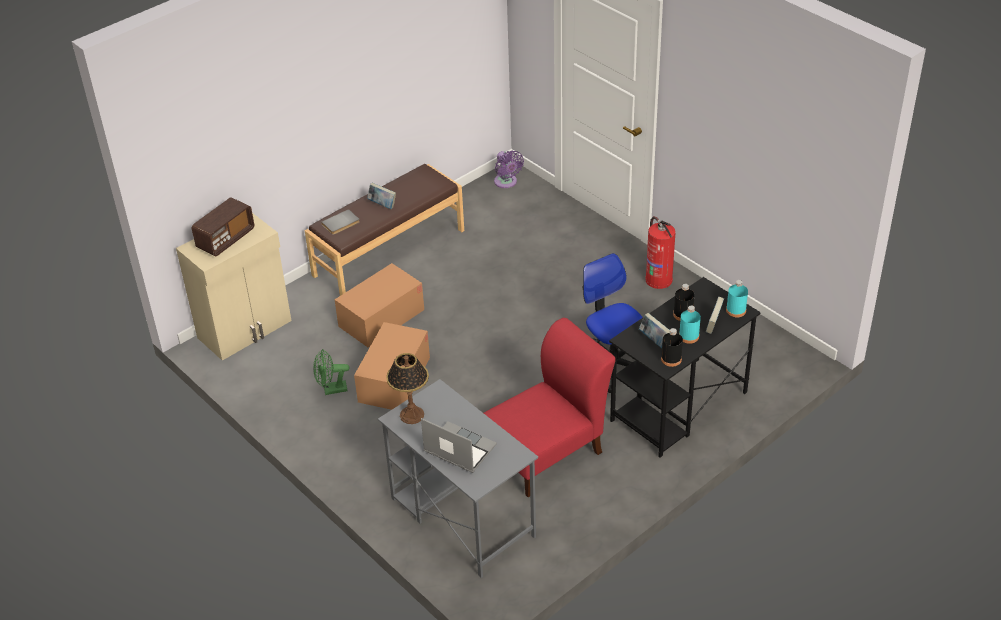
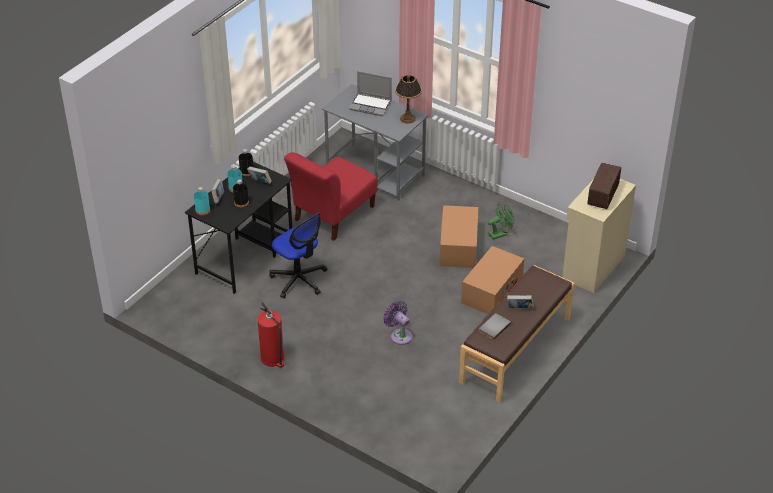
camera: 165 degrees right, 0 degrees up
grey book [321,209,360,235] -> grey book moved to [479,313,511,340]
purple fan [494,150,524,188] -> purple fan moved to [383,301,412,345]

